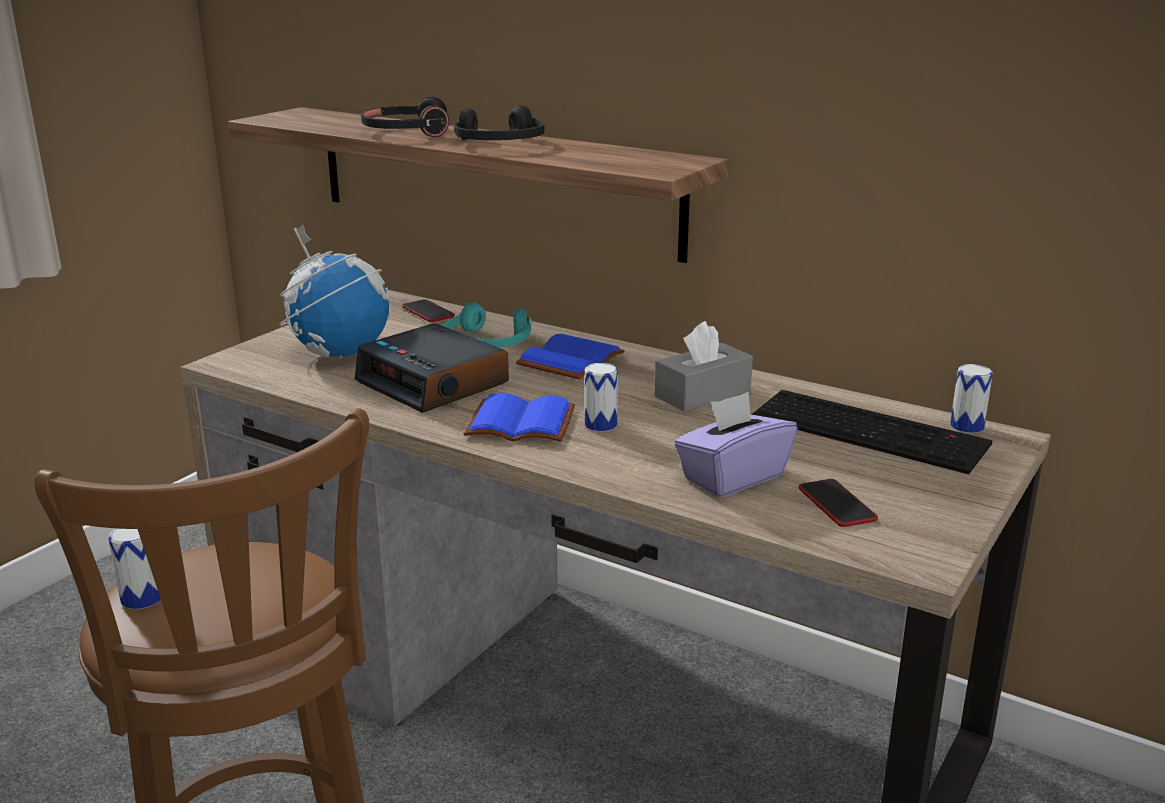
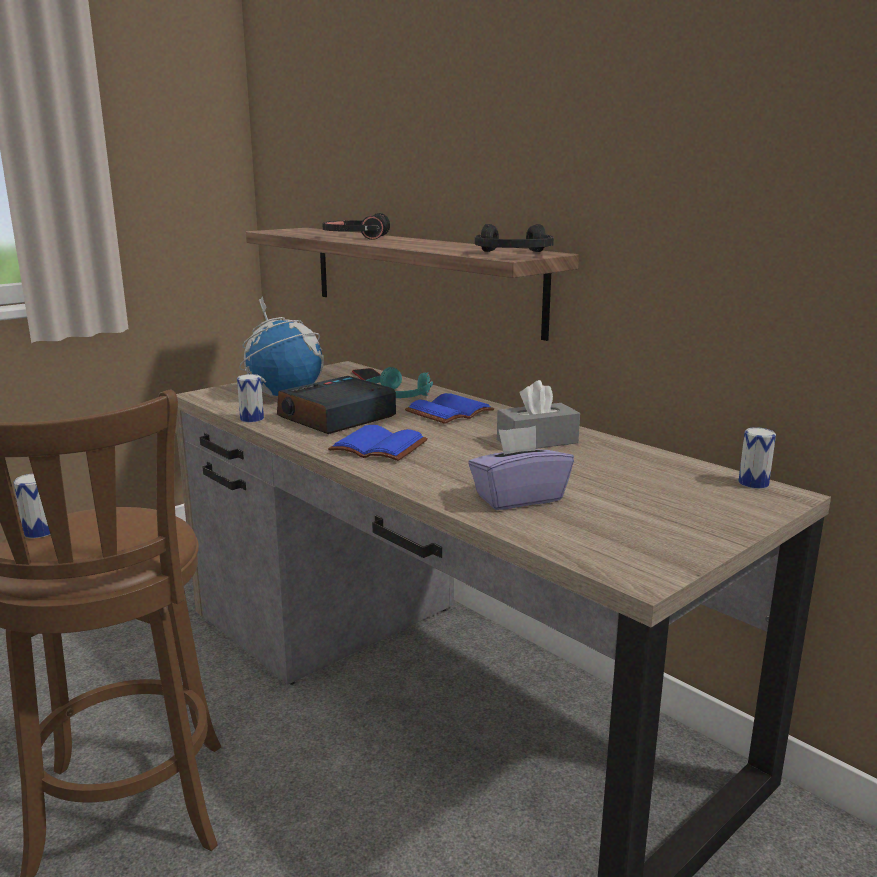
camera: 15 degrees right, 5 degrees down
alarm clock [355,323,509,413] -> alarm clock turned 75 degrees clockwise [277,376,396,434]
black headphones [454,106,545,140] -> black headphones moved to [475,224,554,252]
can [585,363,618,432] -> can moved to [237,374,264,422]
keyboard [752,390,993,474] -> none
phone [799,479,878,527] -> none

